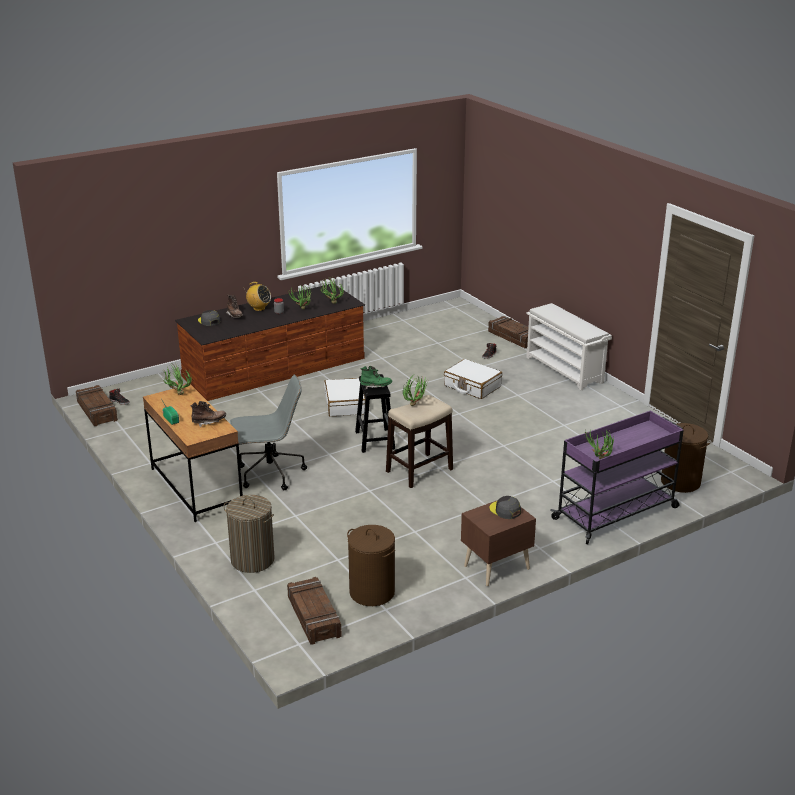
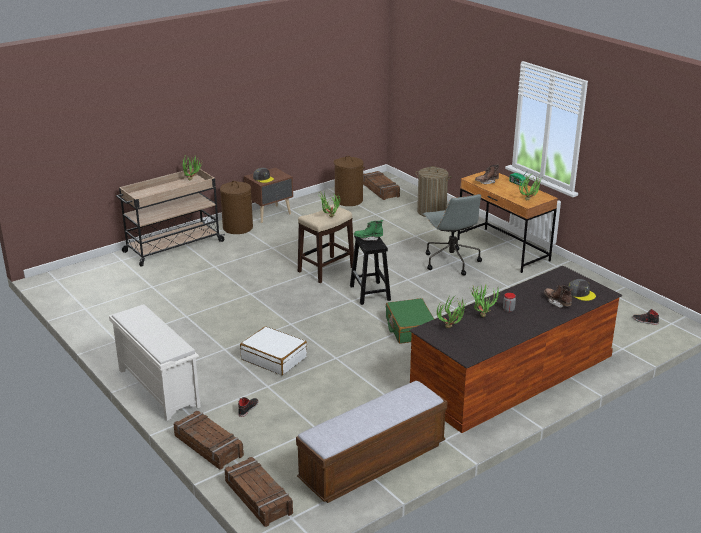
camera: 175 degrees right, 0 degrees up
crate [76,385,118,426] -> crate moved to [224,457,293,527]
grey office chair [230,375,307,490] -> grey office chair turned 90 degrees counterclockwise [423,194,482,276]
radio [243,282,271,311] -> none
white suitcase [324,378,365,417] -> green suitcase [386,298,434,344]
purple cart [550,410,684,544] -> beige cart [116,168,225,267]
brown laundry basket [661,423,710,493] -> brown laundry basket moved to [220,181,253,234]
none -> bench [296,381,448,503]

